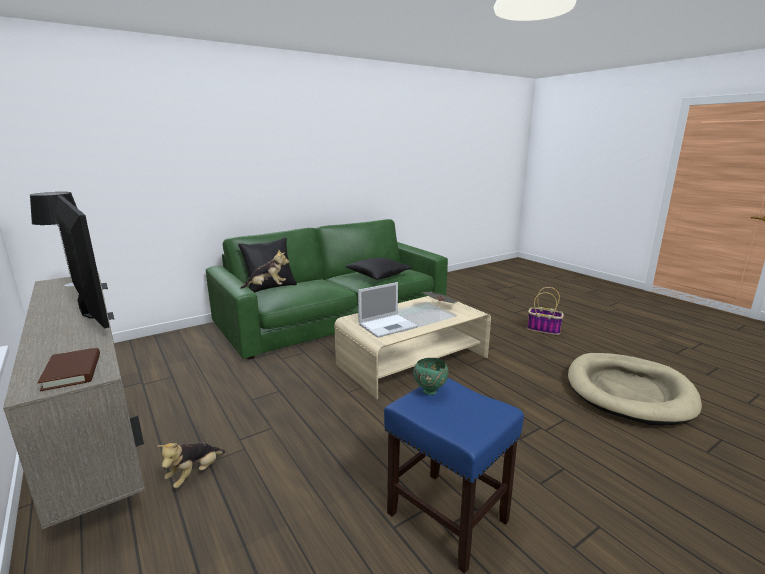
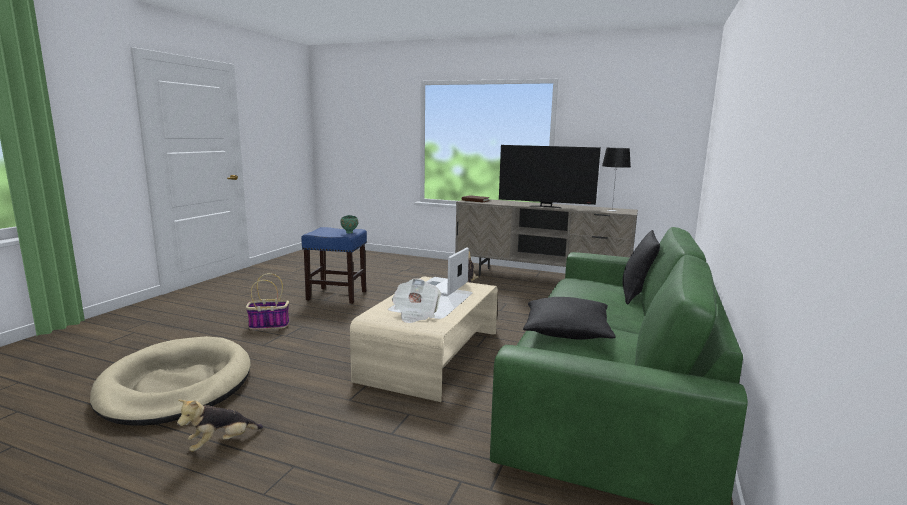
camera: 145 degrees right, 5 degrees down
plush toy [240,250,289,289] -> plush toy moved to [177,400,263,452]
basket [527,287,564,335] -> basket moved to [246,273,289,330]

